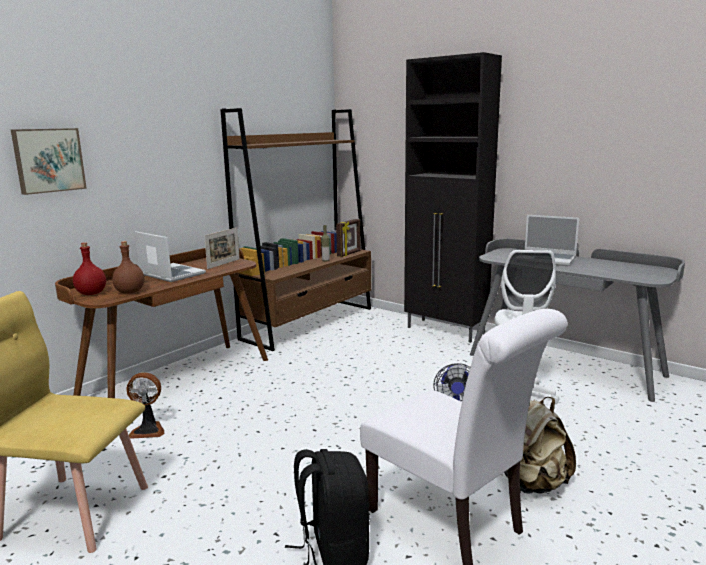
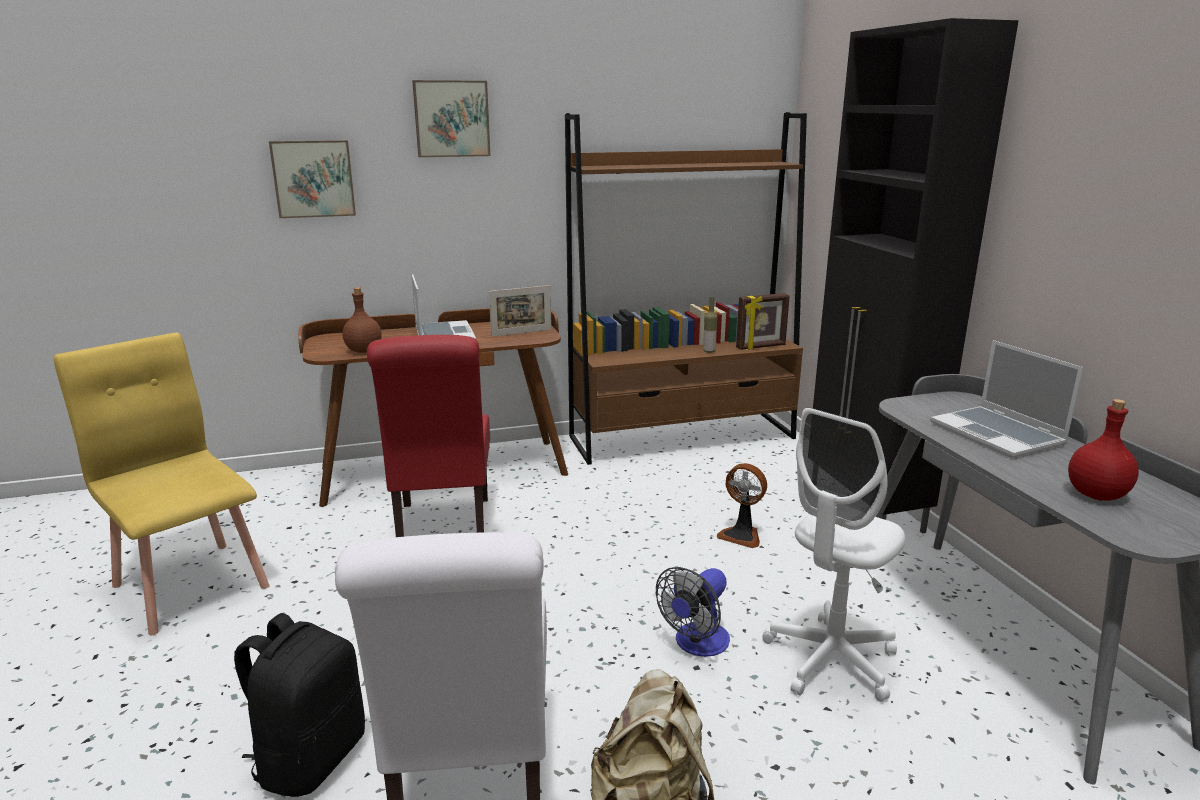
camera: 35 degrees right, 5 degrees up
red bottle [73,242,106,295] -> red bottle moved to [1068,399,1139,501]
fan [126,372,164,439] -> fan moved to [717,463,767,548]
none -> red chair [367,335,490,537]
none -> picture [412,80,491,157]

